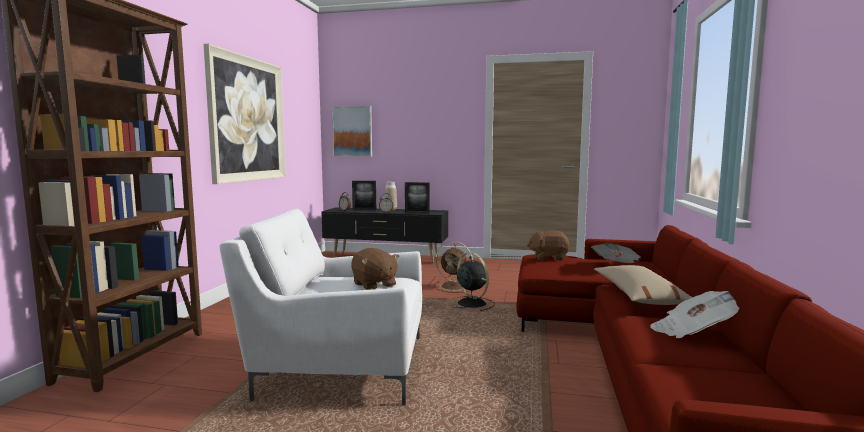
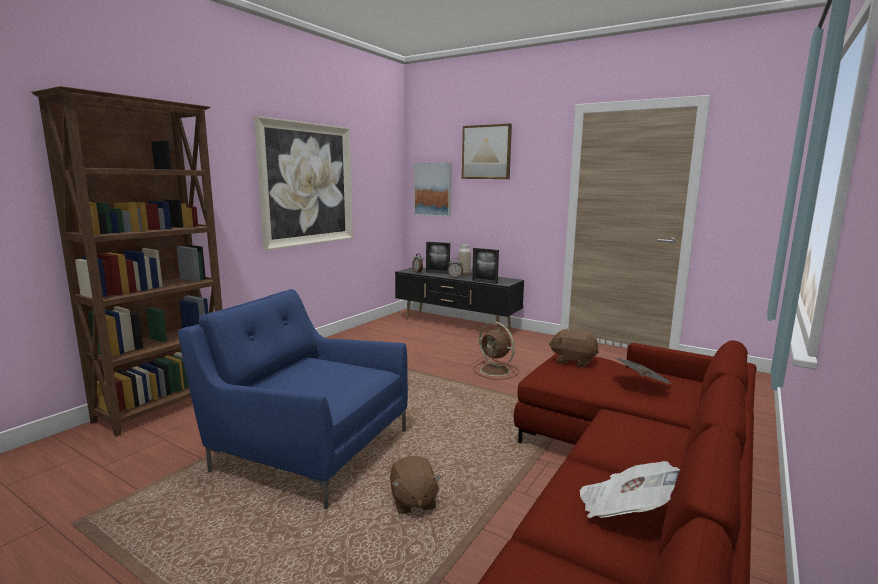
camera: 20 degrees right, 5 degrees up
white armchair [219,209,422,405] -> blue armchair [178,289,408,509]
brown plush toy [351,248,399,290] -> brown plush toy moved to [390,456,441,514]
black fan [453,252,495,311] -> none
beige pillow [594,265,693,305] -> none
none -> picture [462,124,512,179]

